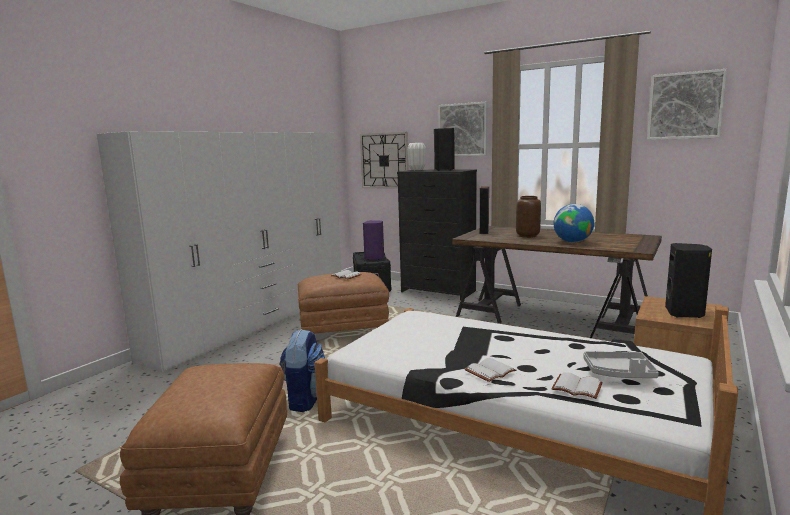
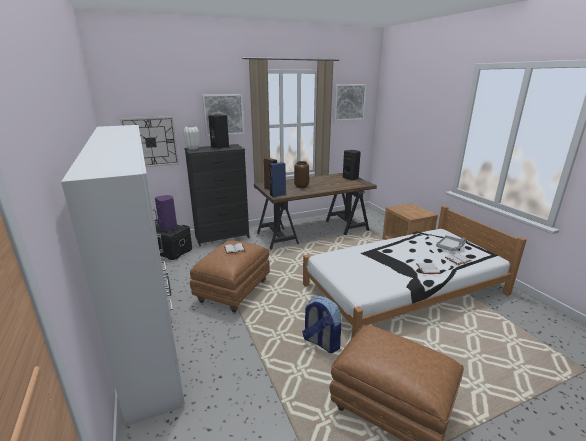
camera: 55 degrees left, 10 degrees up
globe [553,204,594,242] -> none
black speaker [665,243,712,318] -> black speaker moved to [343,150,361,181]
none -> blue speaker [269,162,286,197]

